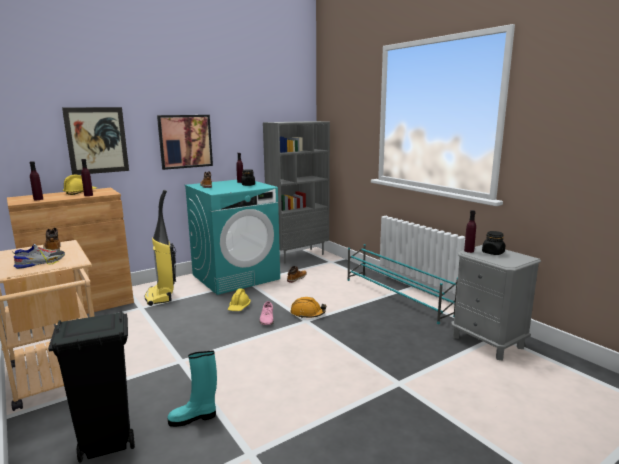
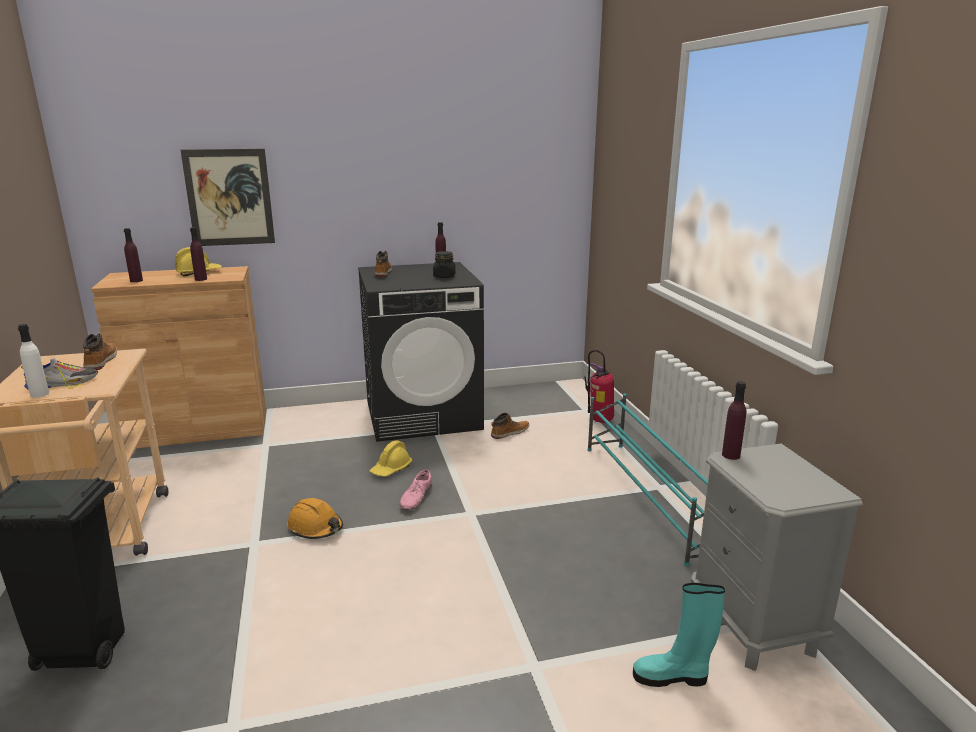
camera: 20 degrees right, 5 degrees up
vacuum cleaner [144,190,176,306] -> none
picture [157,115,213,170] -> none
turquoise boot [167,351,217,427] -> turquoise boot moved to [633,583,725,687]
turquoise washing machine [185,180,280,295] -> black washing machine [358,262,484,442]
grey bookcase [263,121,330,264] -> none
orange hard hat [291,297,326,318] -> orange hard hat moved to [287,498,343,539]
black jar [482,231,505,255] -> none
none -> white bottle [18,324,49,398]
none -> fire extinguisher [584,350,614,423]

